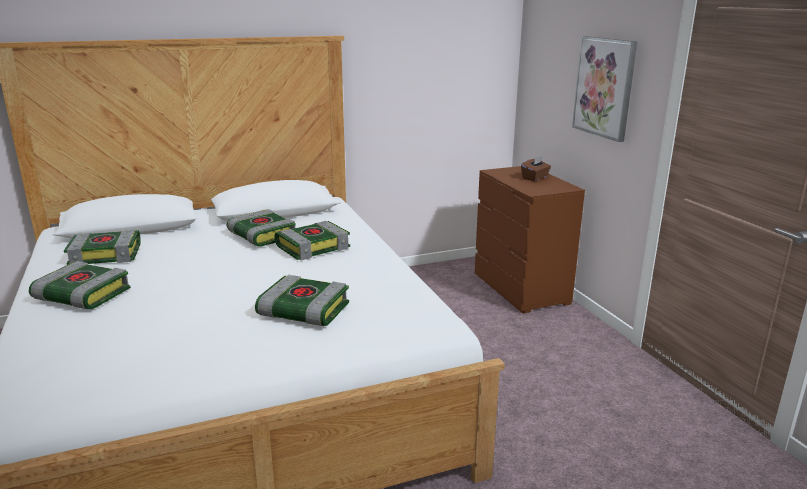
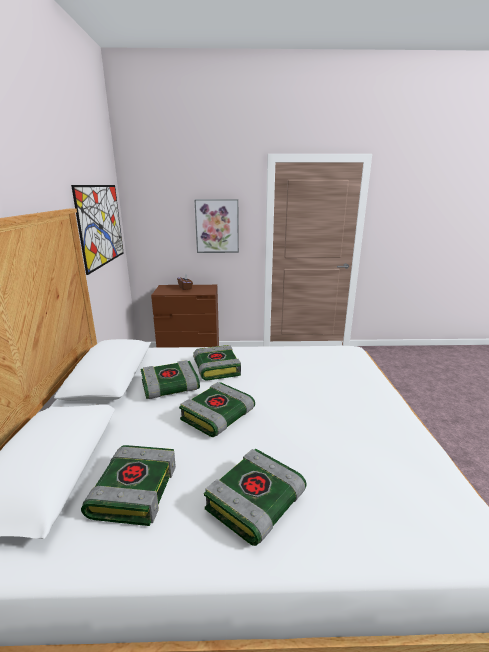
camera: 70 degrees left, 0 degrees up
book [255,275,349,326] -> book moved to [179,382,255,437]
none -> picture [71,185,123,275]

